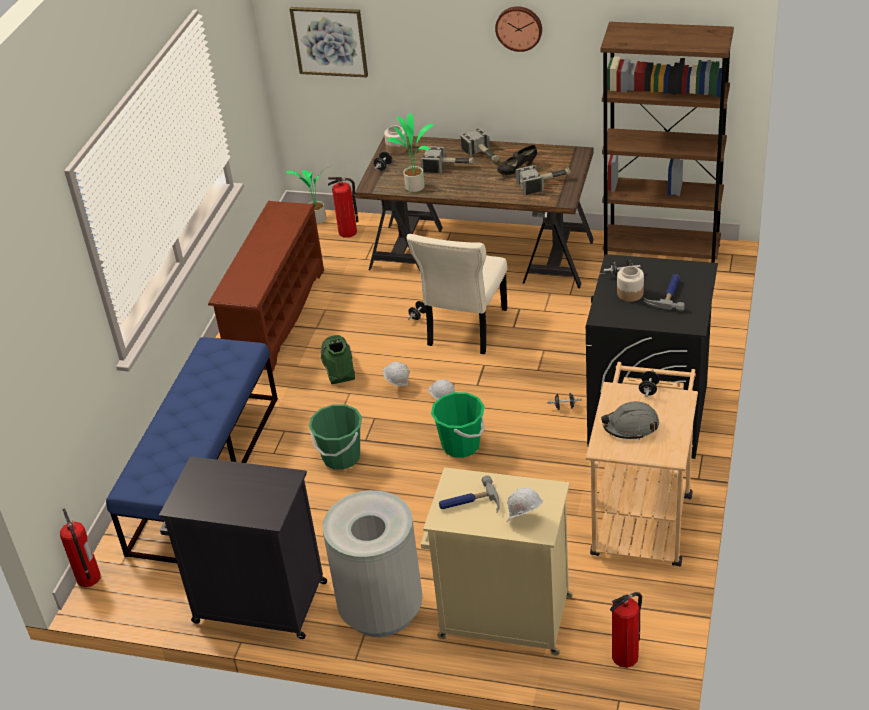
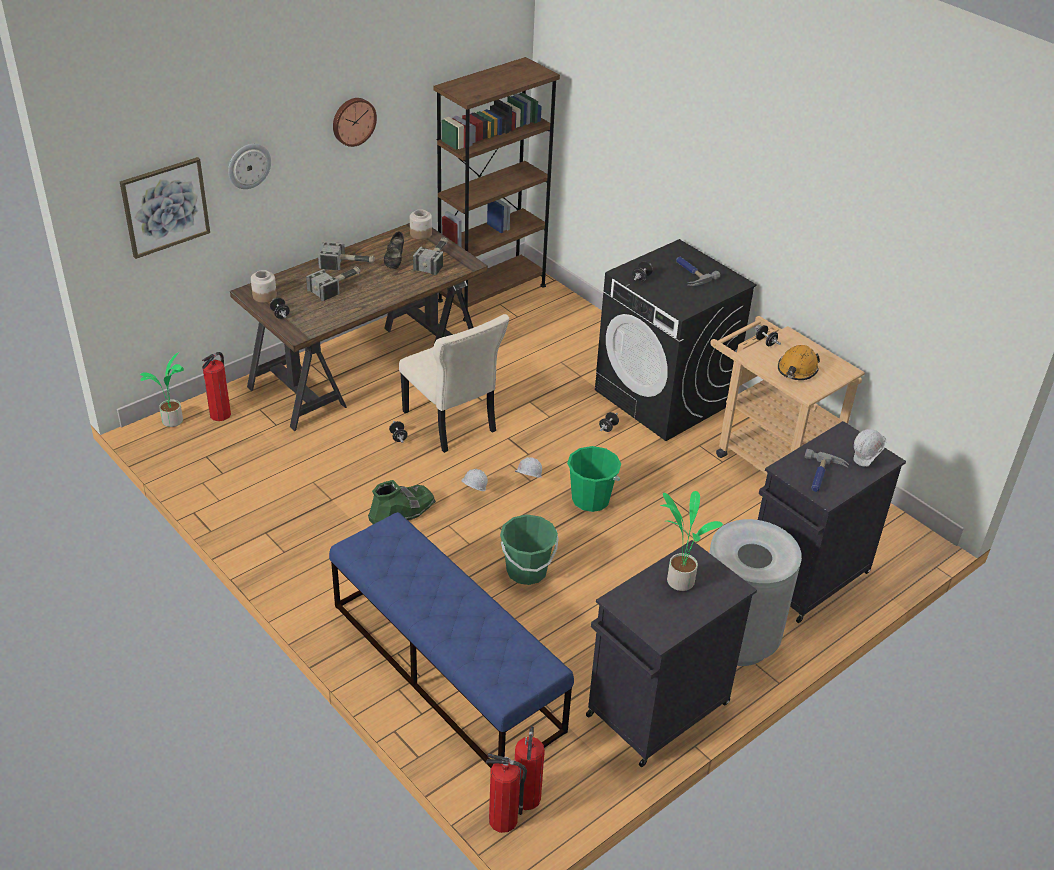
camera: 60 degrees left, 0 degrees up
brown shoe rack [208,201,324,373] -> none
green boot [320,335,355,384] -> green boot turned 120 degrees clockwise [368,480,436,524]
potted plant [388,113,434,192] -> potted plant moved to [660,491,723,591]
beige cabinet [421,467,573,656] -> black cabinet [758,421,906,623]
grey hard hat [601,402,659,440] -> orange hard hat [778,345,820,380]
fire extinguisher [610,592,642,668] -> fire extinguisher moved to [515,726,545,810]
jar [617,266,644,302] -> jar moved to [410,209,432,240]
none -> wall clock [228,144,271,189]

